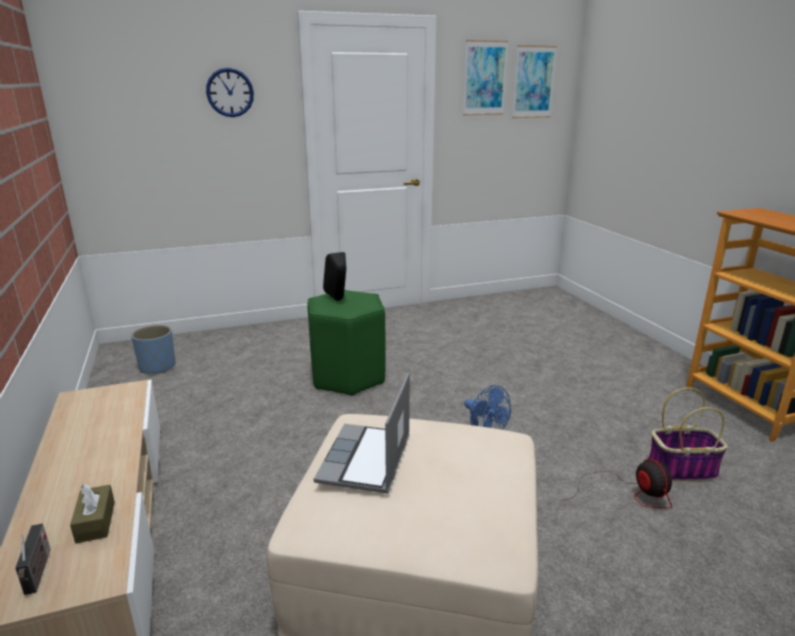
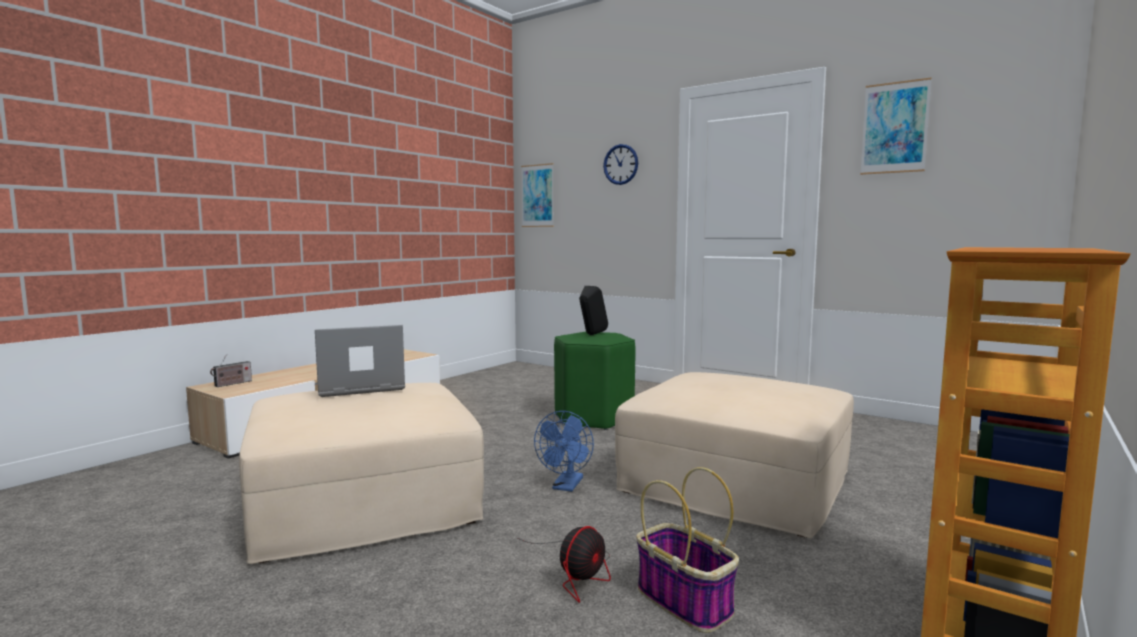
camera: 55 degrees right, 15 degrees down
brown tissue box [70,484,115,543] -> none
blue planter [131,325,176,374] -> none
picture [512,45,557,118] -> picture moved to [521,163,554,227]
none -> beige ottoman [615,372,854,538]

